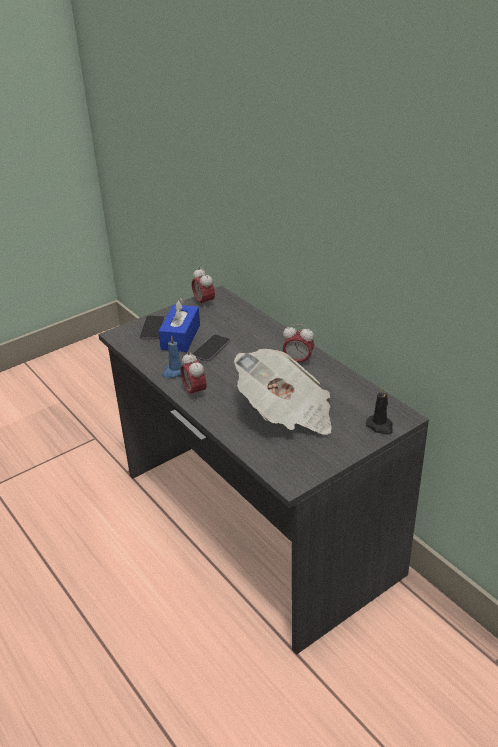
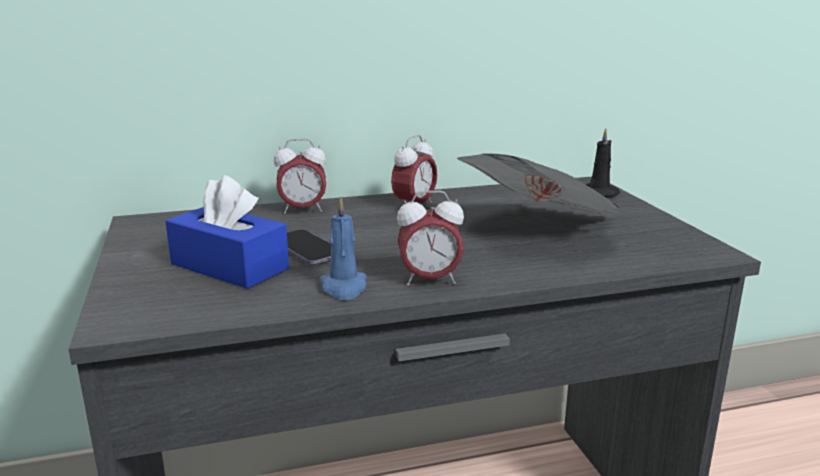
camera: 70 degrees left, 15 degrees down
phone [140,316,165,339] -> none
alarm clock [192,267,215,307] -> alarm clock moved to [274,139,326,214]

